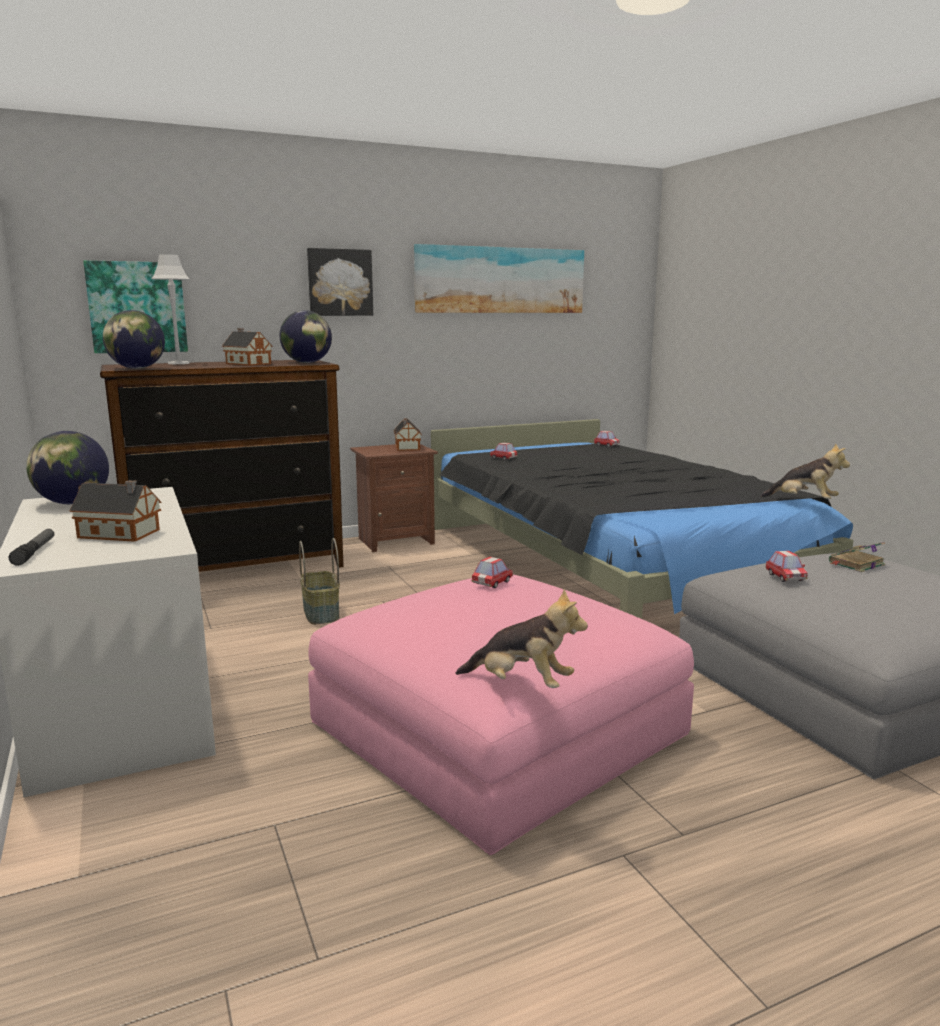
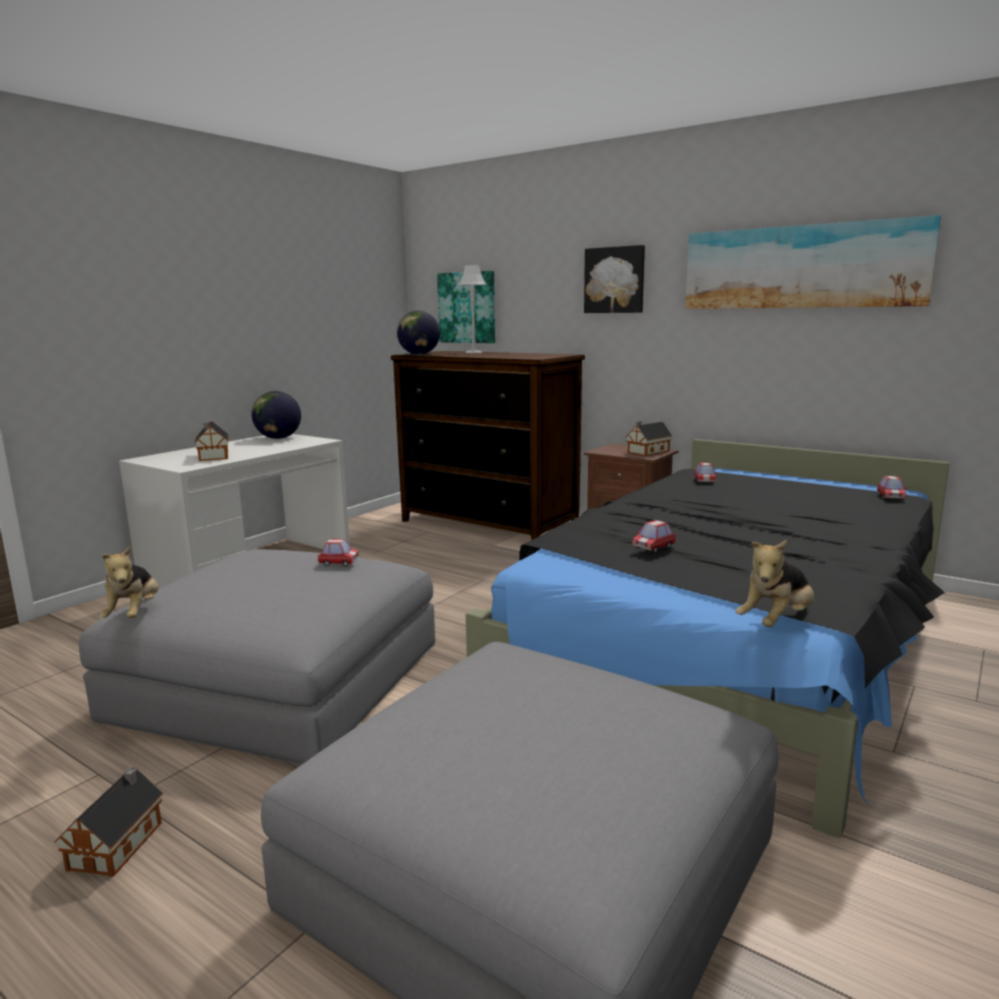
camera: 60 degrees right, 0 degrees up
flashlight [9,529,54,566] -> none
toy house [222,328,273,366] -> toy house moved to [55,768,163,877]
globe [279,310,332,363] -> none
basket [299,538,340,624] -> none
pink ottoman [308,575,694,855] -> grey ottoman [79,549,435,765]
plush toy [760,443,850,499] -> plush toy turned 45 degrees clockwise [735,540,814,627]
toy car [765,551,808,582] -> toy car moved to [632,520,676,553]
book [829,542,885,572] -> none

